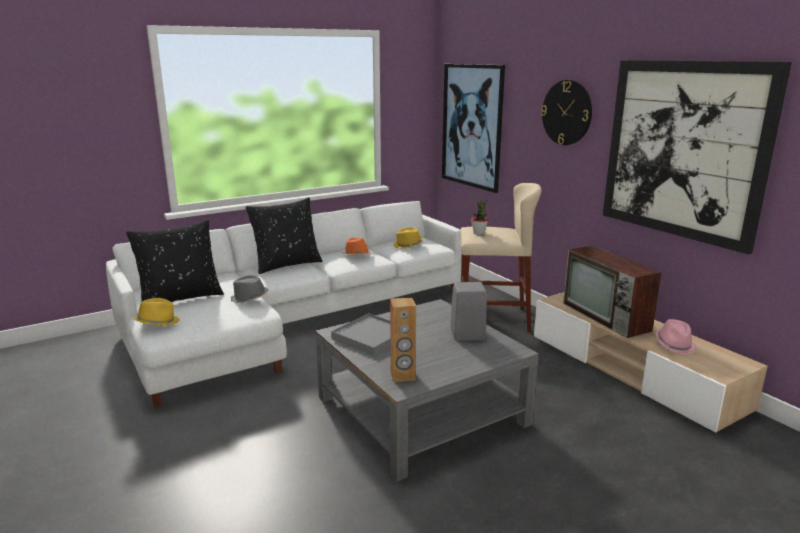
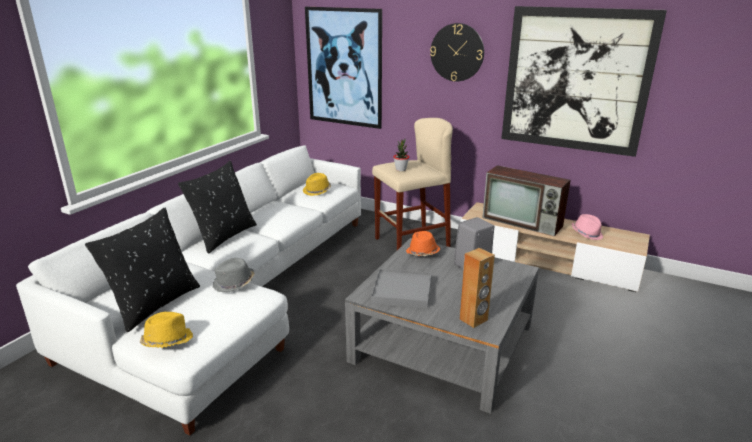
camera: 30 degrees left, 5 degrees up
orange hat [342,238,371,255] -> orange hat moved to [406,231,440,256]

